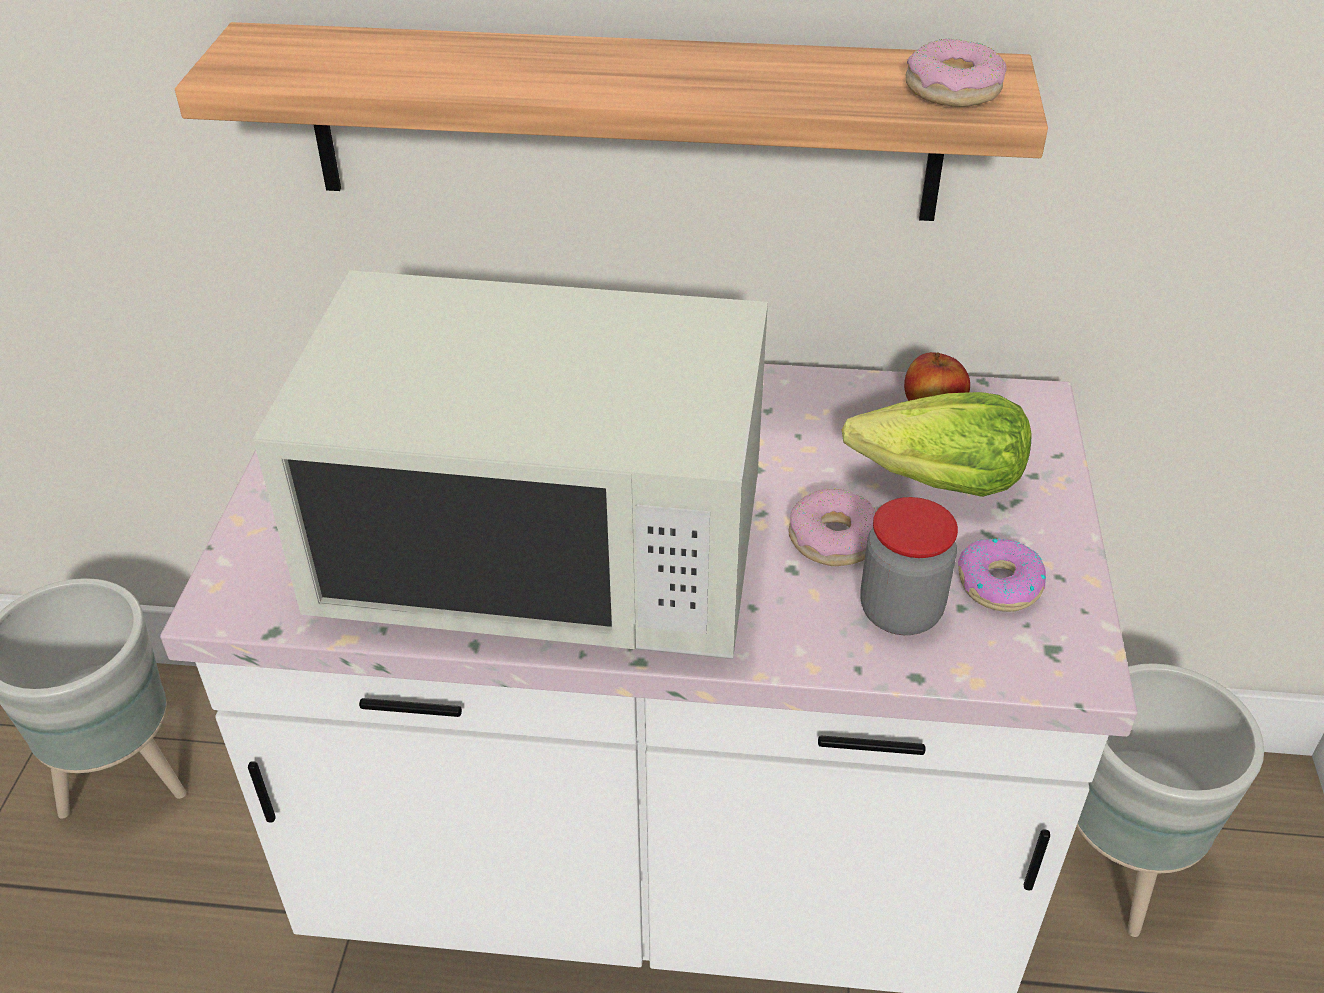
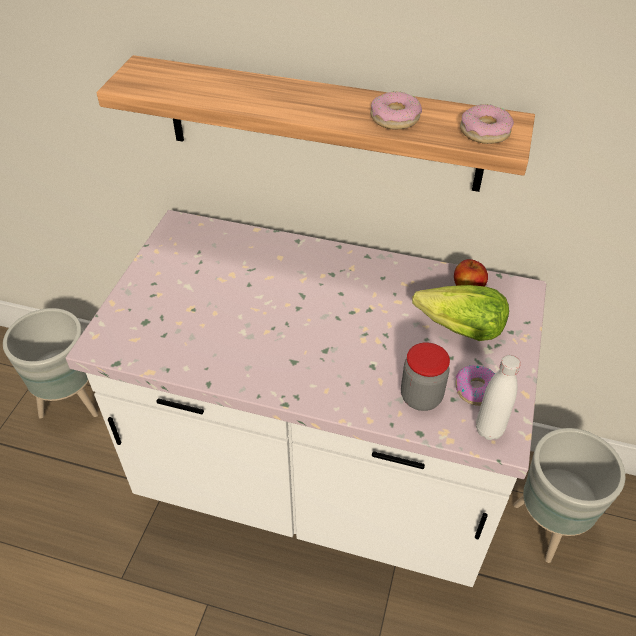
camera: 10 degrees right, 5 degrees up
white microwave [253,270,768,659] -> none
donut [789,489,876,566] -> donut moved to [370,91,422,129]
none -> white bottle [476,355,521,440]

